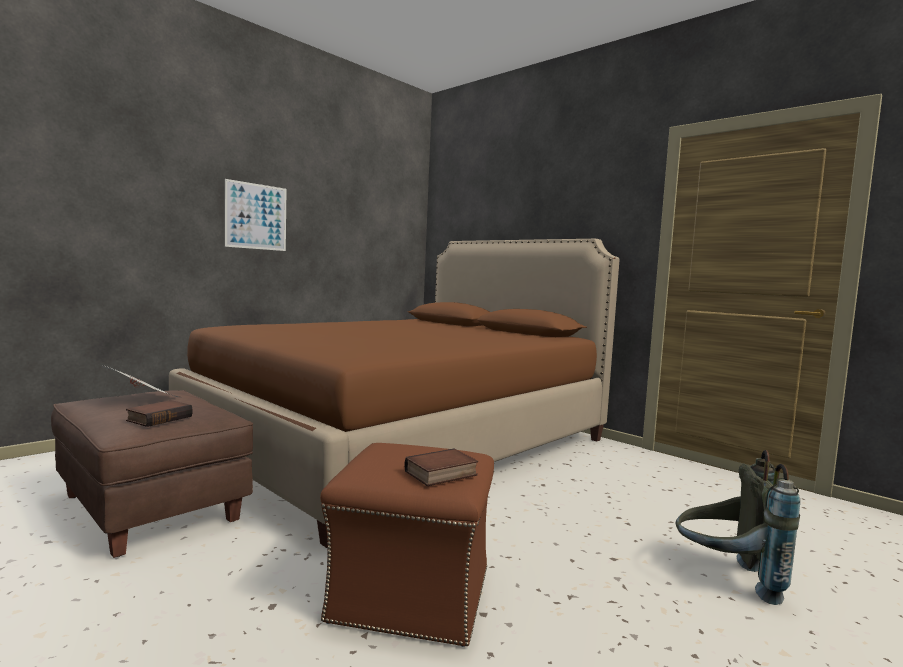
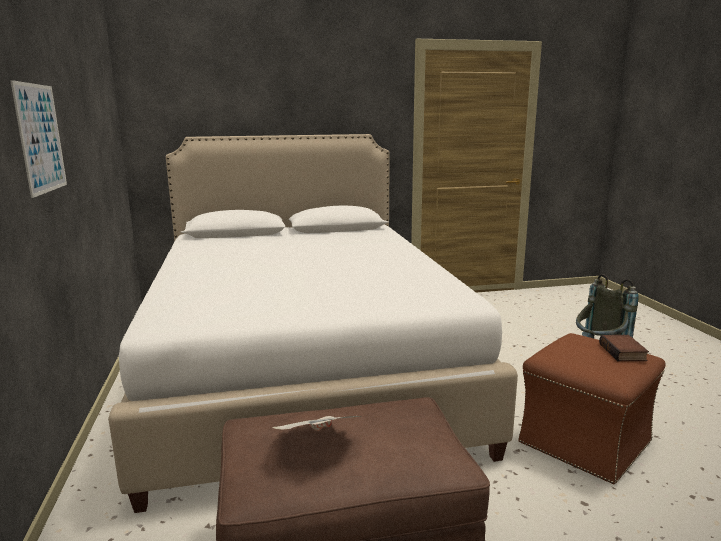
camera: 55 degrees left, 10 degrees up
book [126,400,193,427] -> none
brown bed [169,239,620,548] -> white bed [108,134,518,513]

